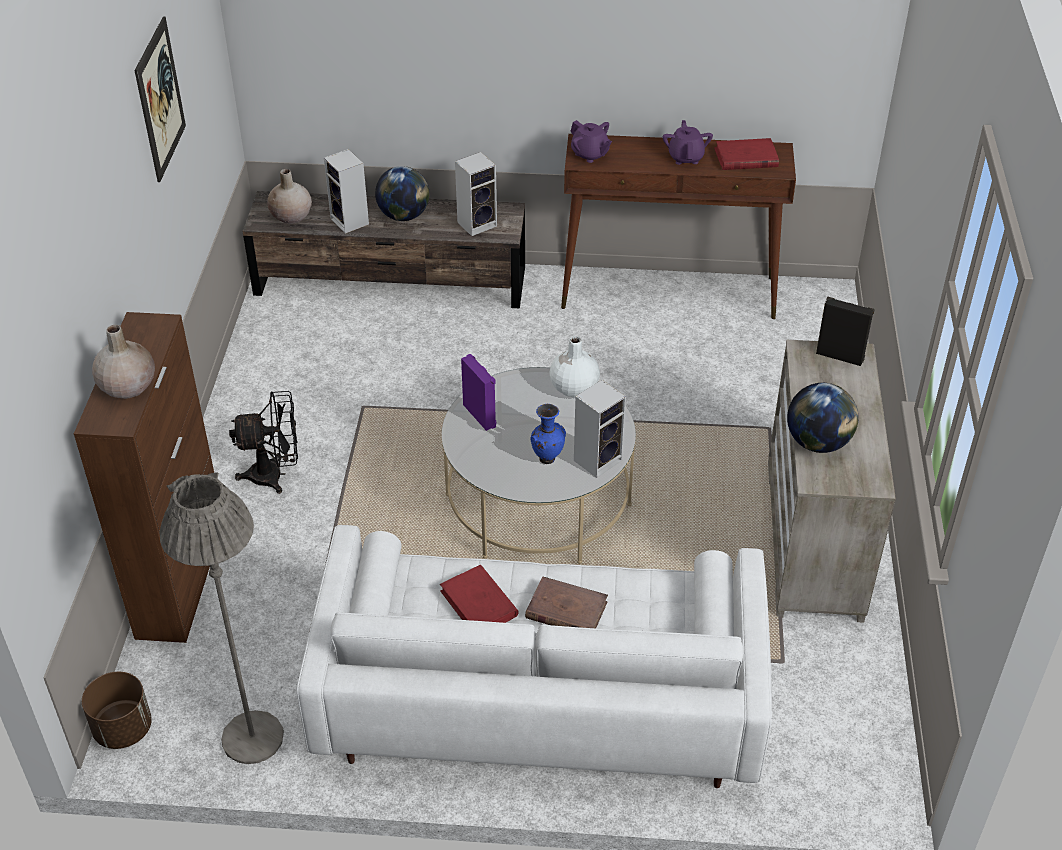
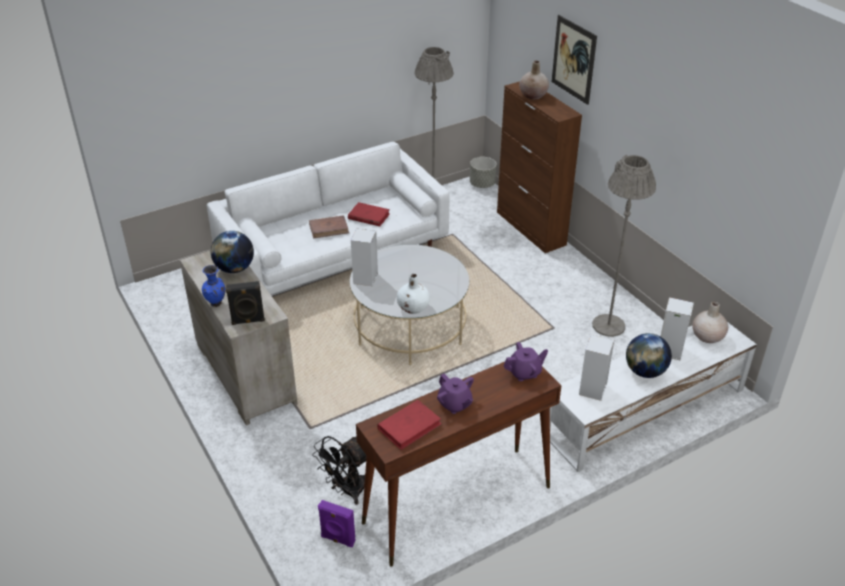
camera: 145 degrees right, 5 degrees down
brown planter [82,672,152,749] -> grey planter [470,157,497,188]
picture [135,17,186,182] -> picture moved to [552,15,597,105]
black fan [229,391,298,494] -> black fan moved to [312,436,367,505]
brown tv stand [243,191,525,308] -> white tv stand [550,323,757,472]
purple speaker [461,354,496,431] -> purple speaker moved to [318,500,356,547]
blue vase [530,404,566,464] -> blue vase moved to [202,265,225,307]
purple teapot [571,120,612,163] -> purple teapot turned 150 degrees clockwise [504,342,548,381]
none -> grey floor lamp [592,155,656,337]

